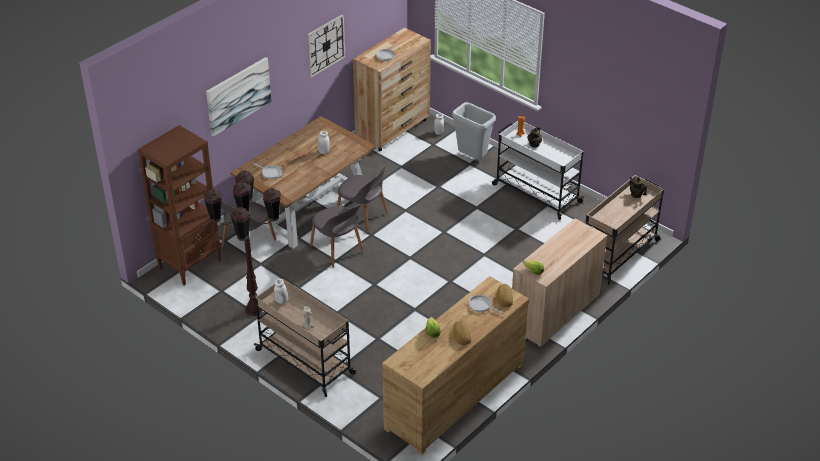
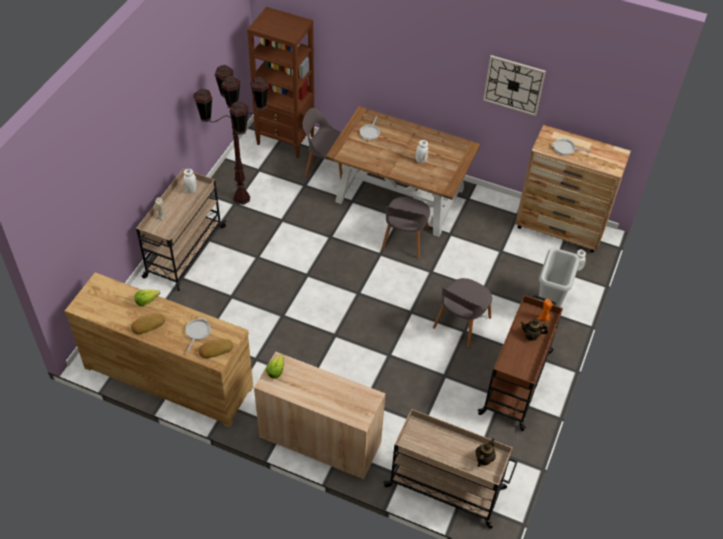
camera: 70 degrees right, 10 degrees up
picture [206,57,271,137] -> none
grey chair [310,204,364,267] -> grey chair moved to [433,278,492,348]
white cart [492,121,584,220] -> brown cart [478,295,563,431]

